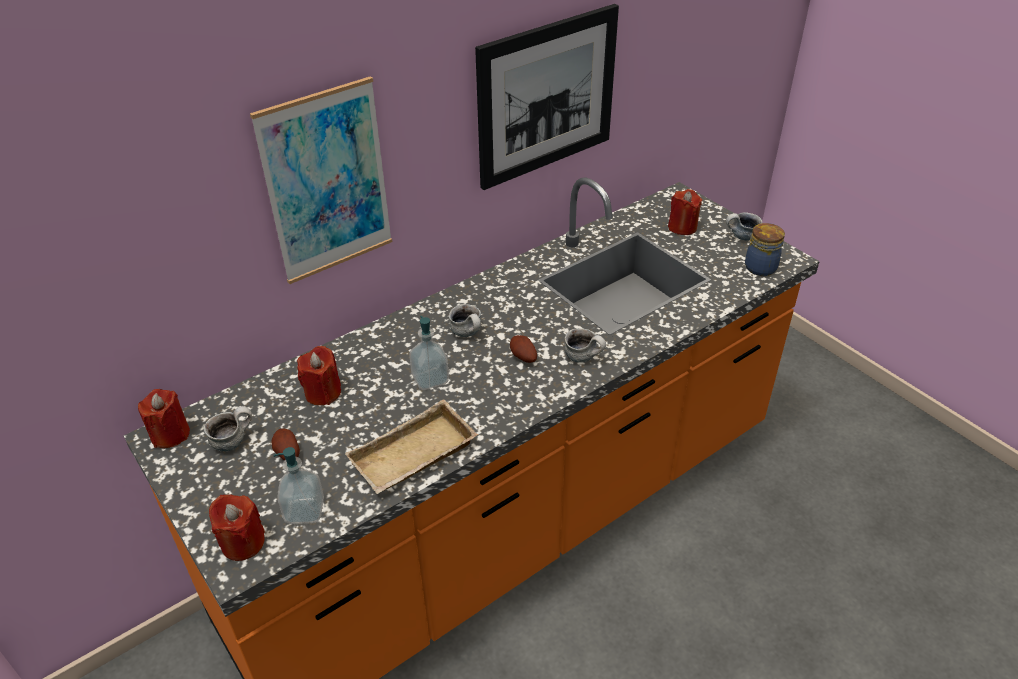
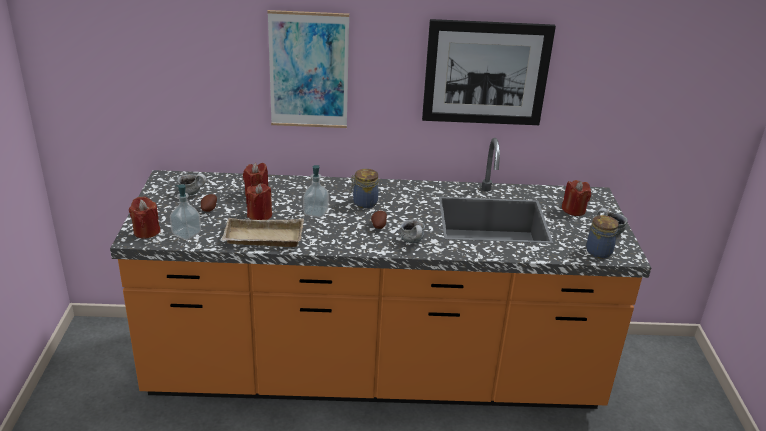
camera: 35 degrees right, 10 degrees down
red candle [138,389,190,448] -> red candle moved to [246,184,272,220]
mug [449,304,481,337] -> jar [351,169,378,208]

